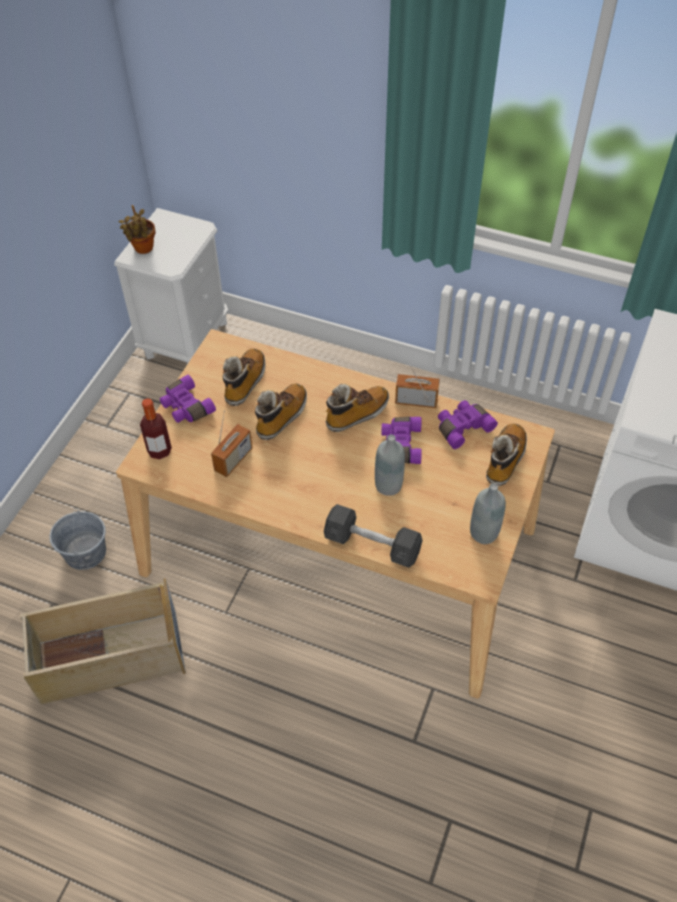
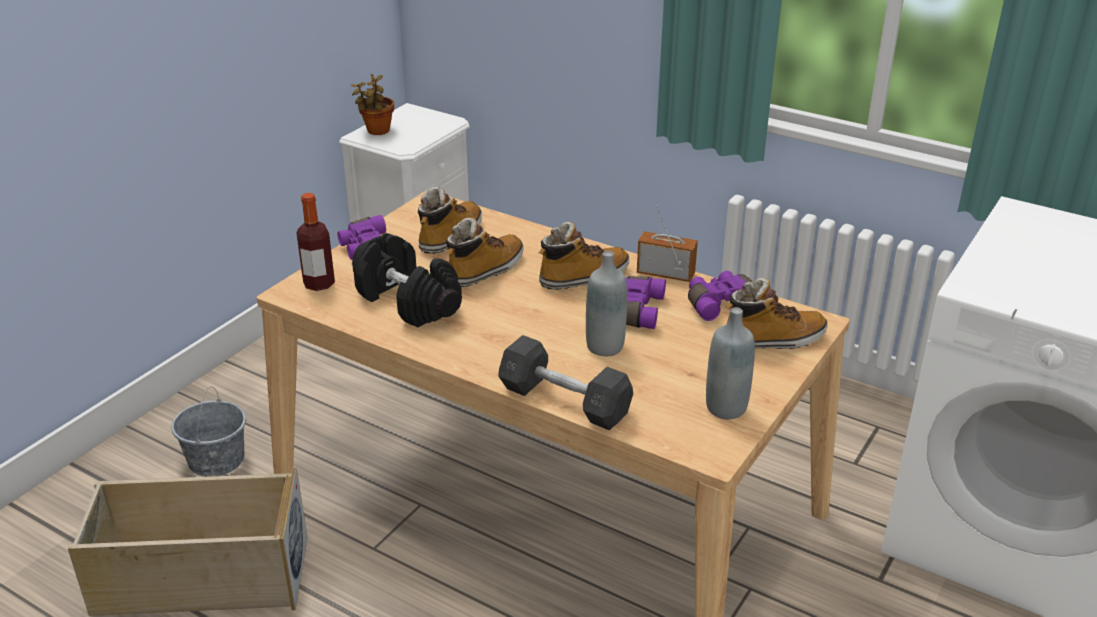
camera: 10 degrees right, 20 degrees down
radio [211,410,252,477] -> black dumbbell [352,233,462,328]
boot [486,423,527,486] -> boot turned 45 degrees clockwise [725,278,828,349]

